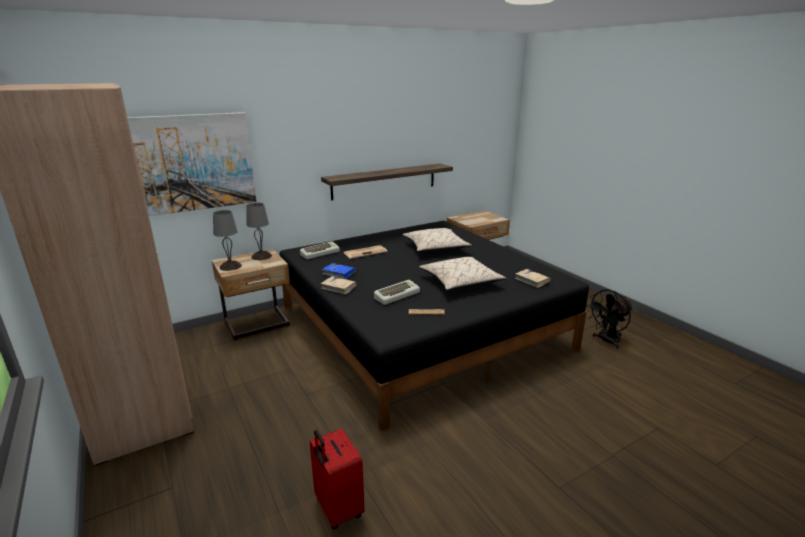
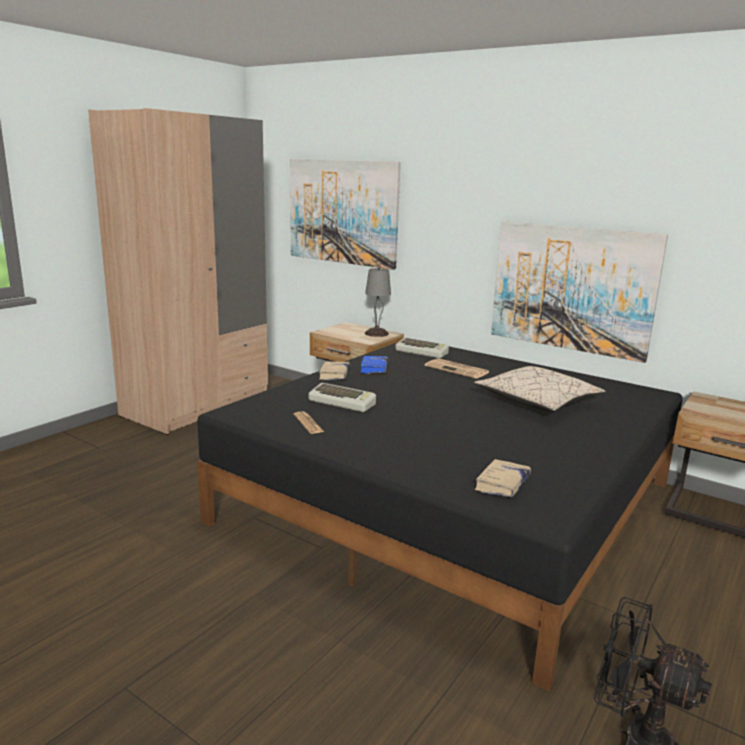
camera: 65 degrees right, 5 degrees down
grey table lamp [213,210,242,271] -> none
red suitcase [310,429,365,530] -> none
shelf [321,163,453,201] -> picture [491,221,668,363]
beige pillow [419,257,507,290] -> none

